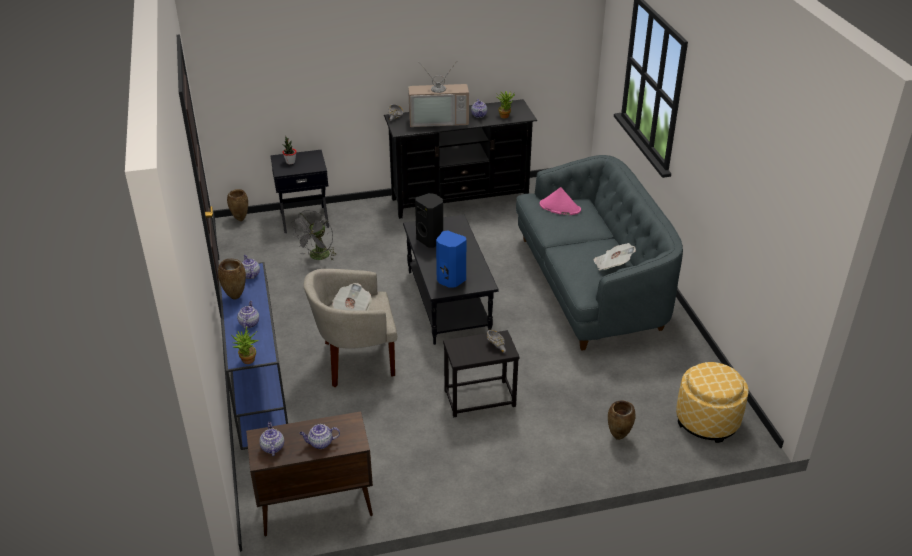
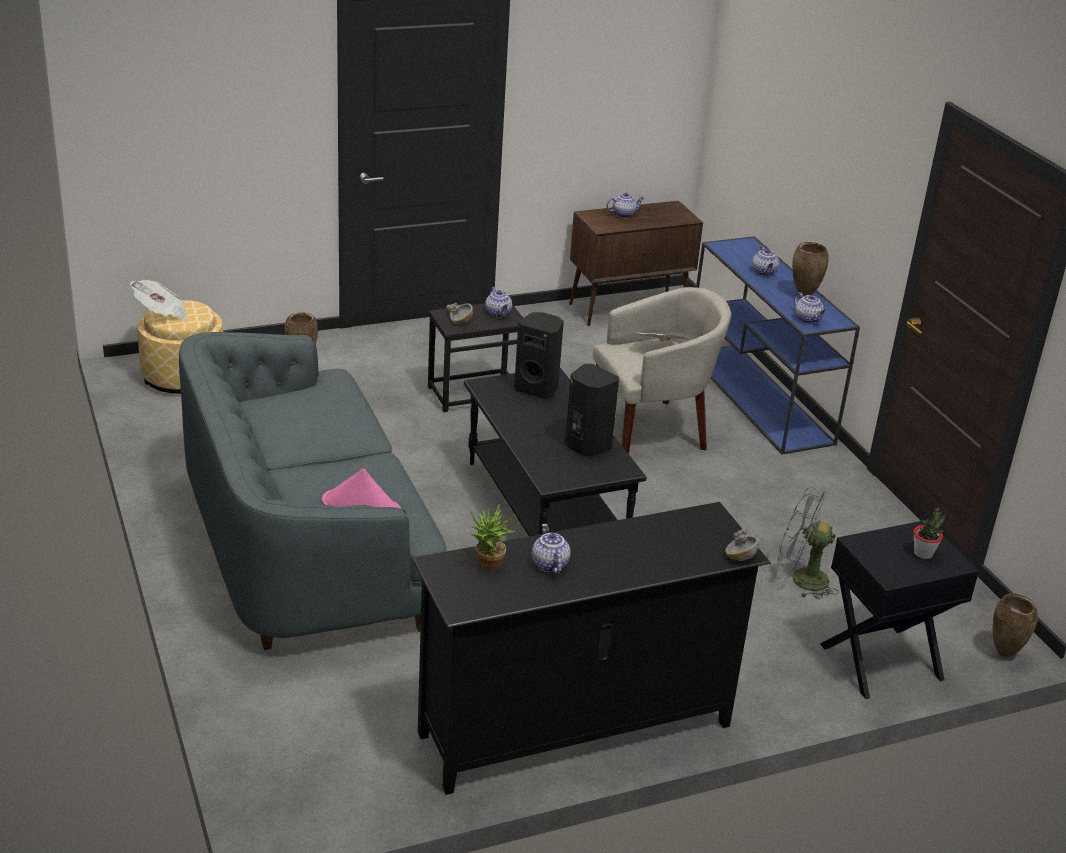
camera: 170 degrees right, 5 degrees down
potted plant [231,326,258,364] -> none
teapot [259,422,284,456] -> teapot moved to [485,287,512,318]
grey fan [291,210,337,260] -> grey fan turned 90 degrees counterclockwise [778,487,839,600]
television [408,60,469,127] -> none
blue speaker [436,230,466,287] -> black speaker [514,312,564,399]
newspaper [594,243,636,270] -> newspaper moved to [130,280,188,319]

